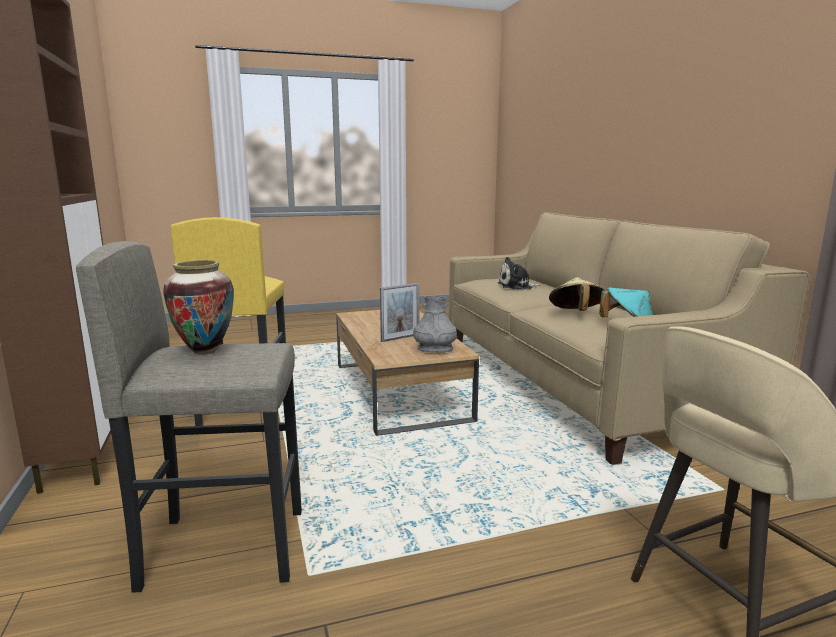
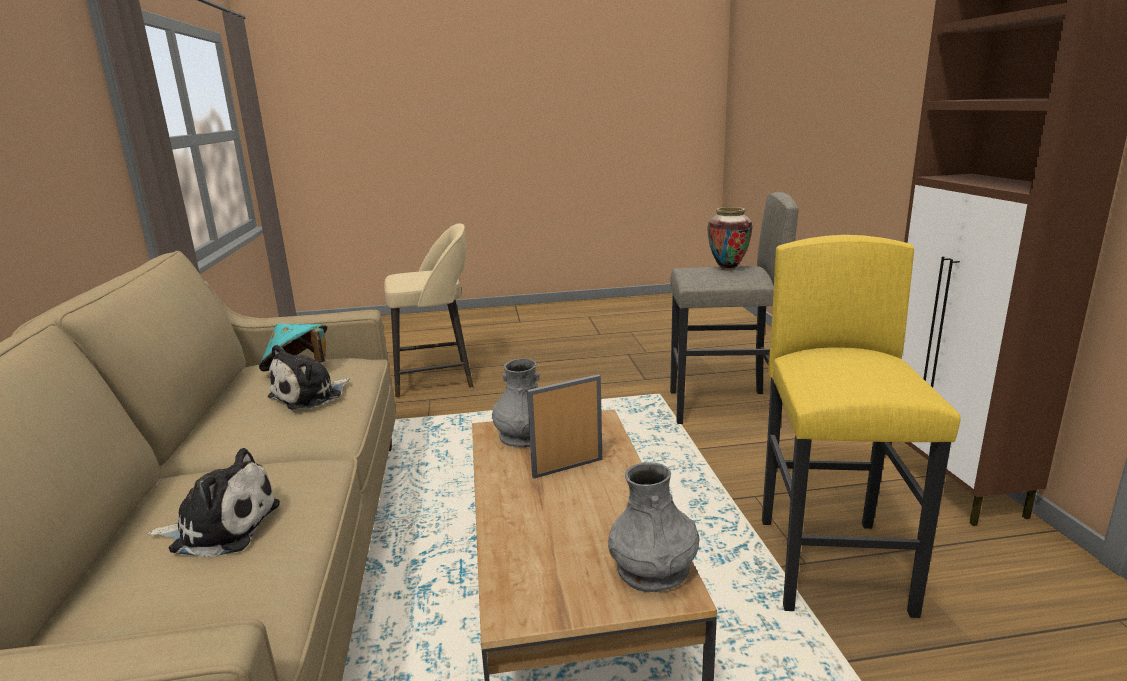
camera: 170 degrees left, 5 degrees up
beige hat [549,277,605,311] -> plush toy [268,344,350,409]
none -> grey vase [608,462,700,592]

